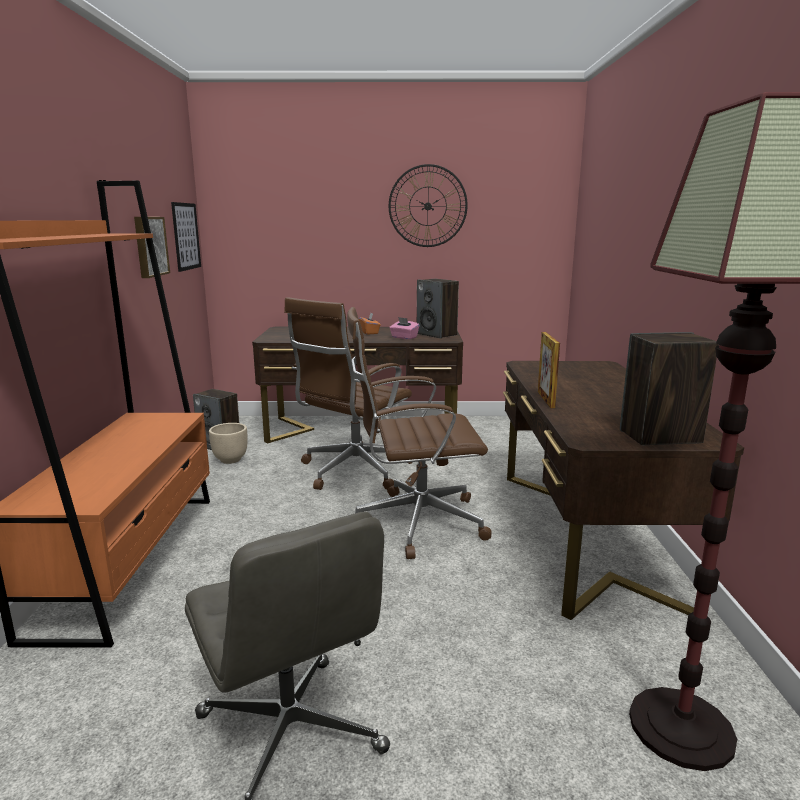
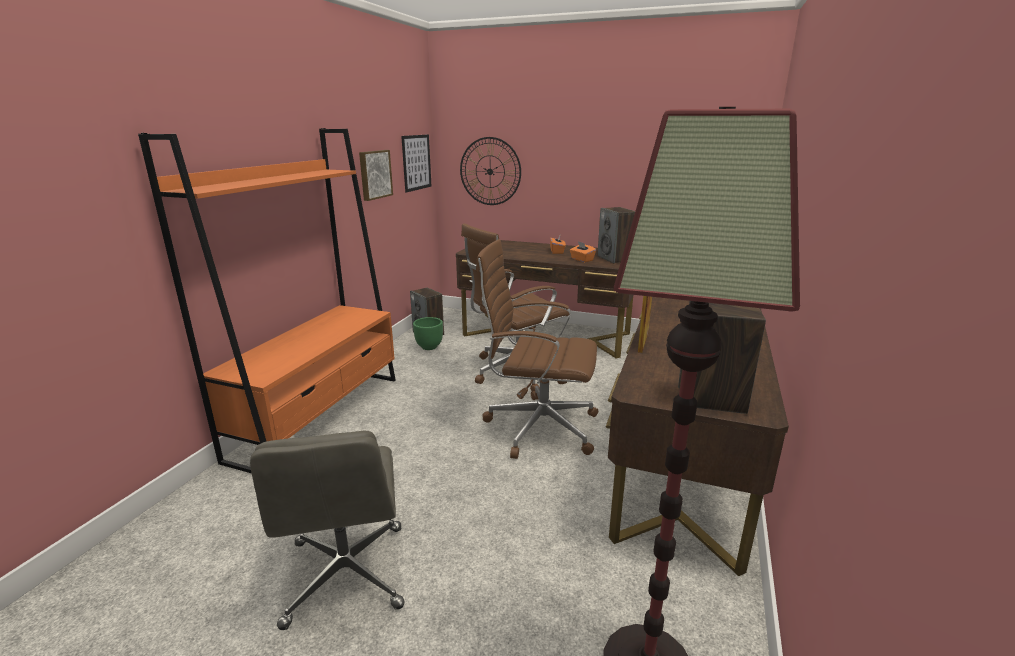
camera: 20 degrees right, 5 degrees up
beige planter [209,423,248,464] -> green planter [413,317,443,350]
wall clock [389,164,468,247] -> wall clock moved to [460,137,521,205]
pink tissue box [389,317,420,340] -> orange tissue box [570,241,596,262]

